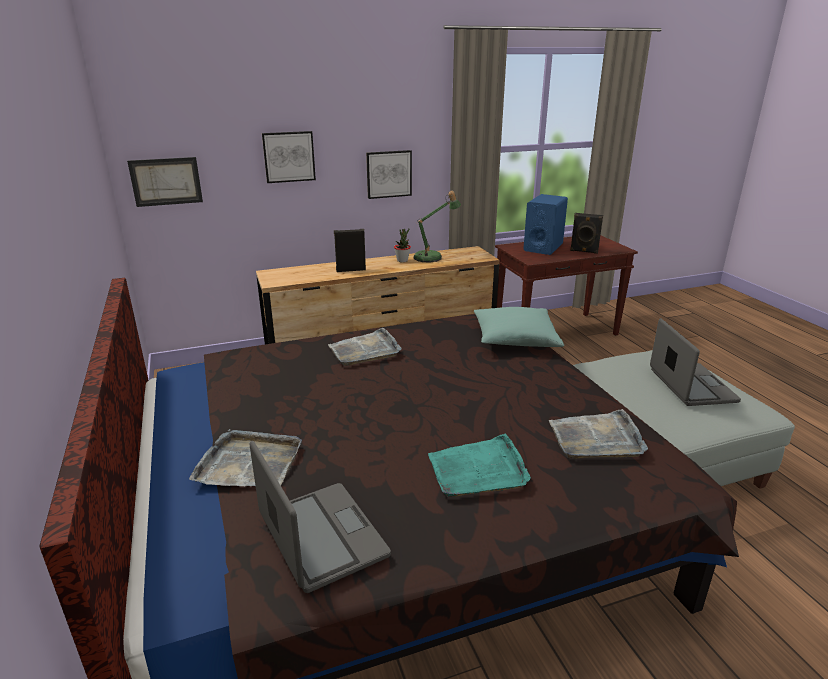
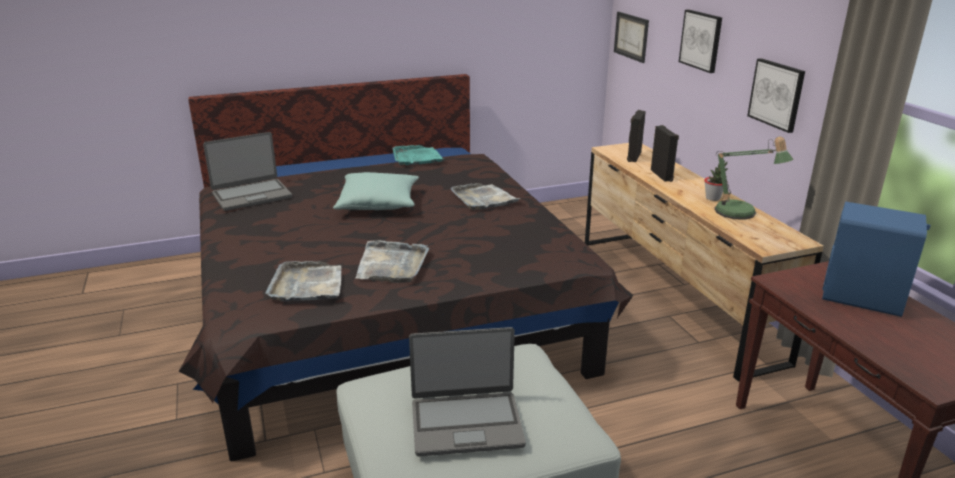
camera: 90 degrees right, 0 degrees up
grey tray [189,429,302,486] -> grey tray moved to [356,240,429,282]
turquoise tray [428,434,531,497] -> turquoise tray moved to [392,145,443,165]
turquoise pillow [474,307,564,347] -> turquoise pillow moved to [333,172,419,210]
black speaker [570,213,603,254] -> black speaker moved to [627,110,646,162]

